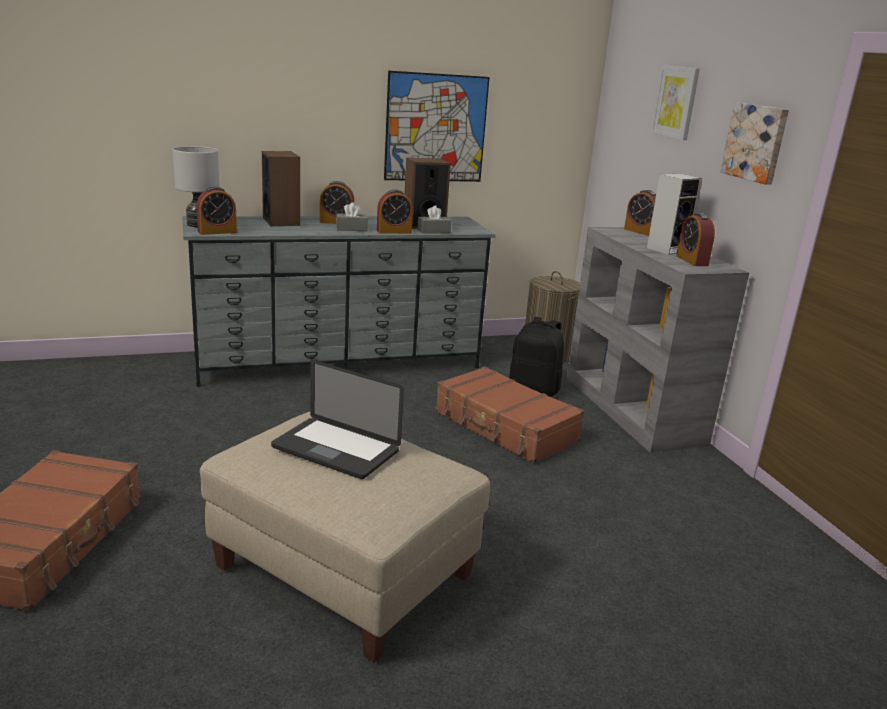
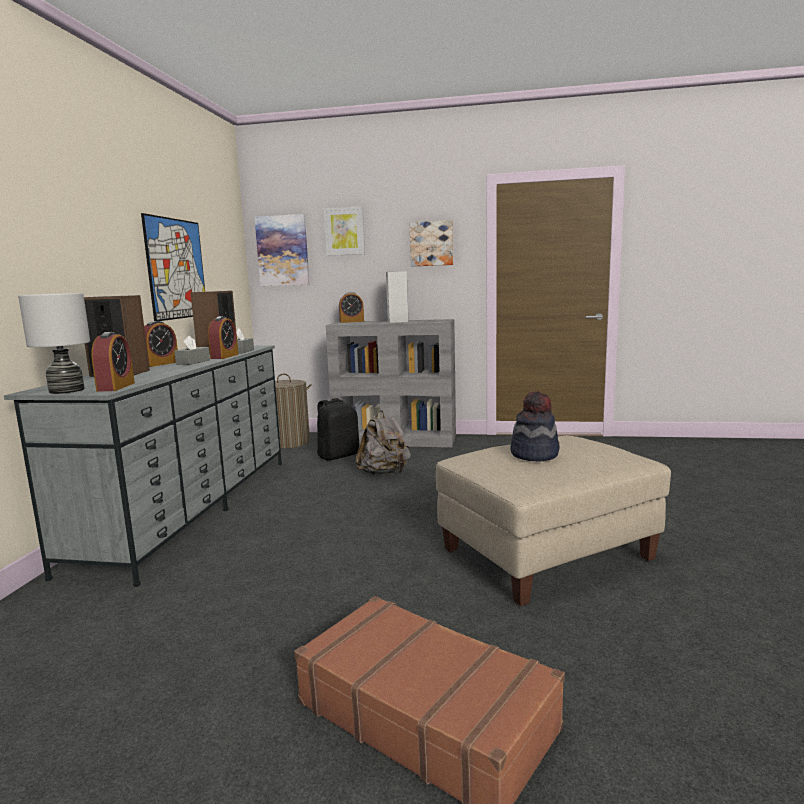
camera: 60 degrees left, 10 degrees down
laptop [271,360,404,479] -> hat [510,391,560,461]
brown suitcase [435,366,584,464] -> grey backpack [356,410,411,475]
alarm clock [676,213,715,266] -> none
none -> picture [255,214,309,286]

